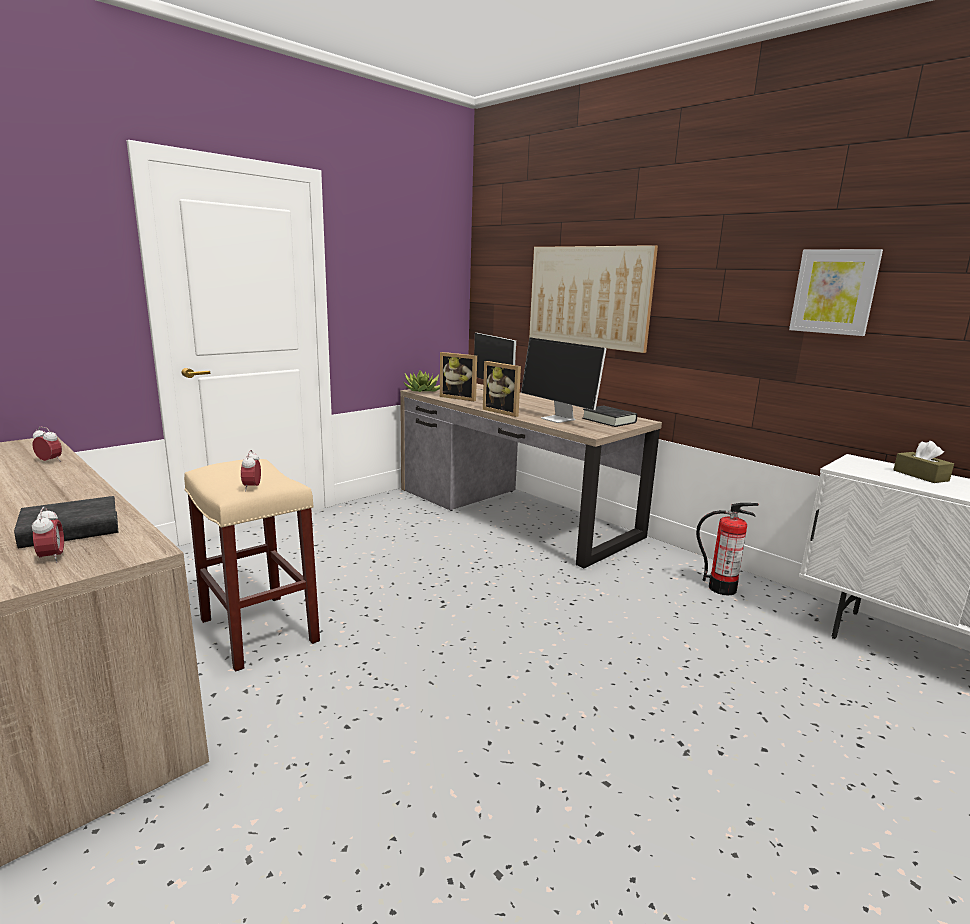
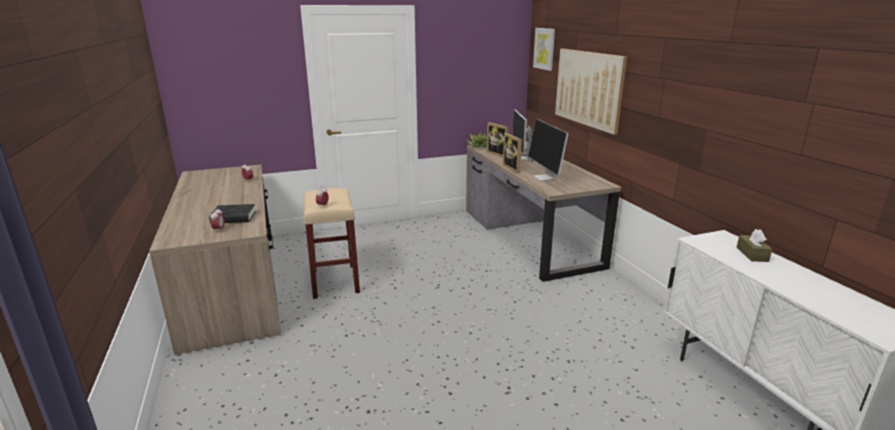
camera: 25 degrees right, 5 degrees up
black book [582,406,637,427] -> none
fire extinguisher [696,503,759,595] -> none
picture [789,249,883,336] -> picture moved to [533,28,555,71]

